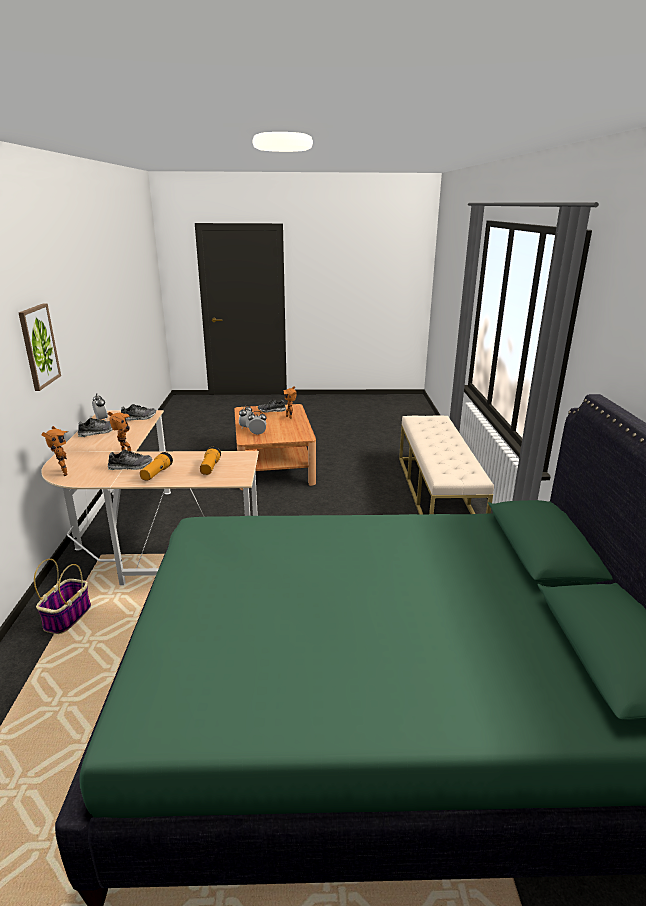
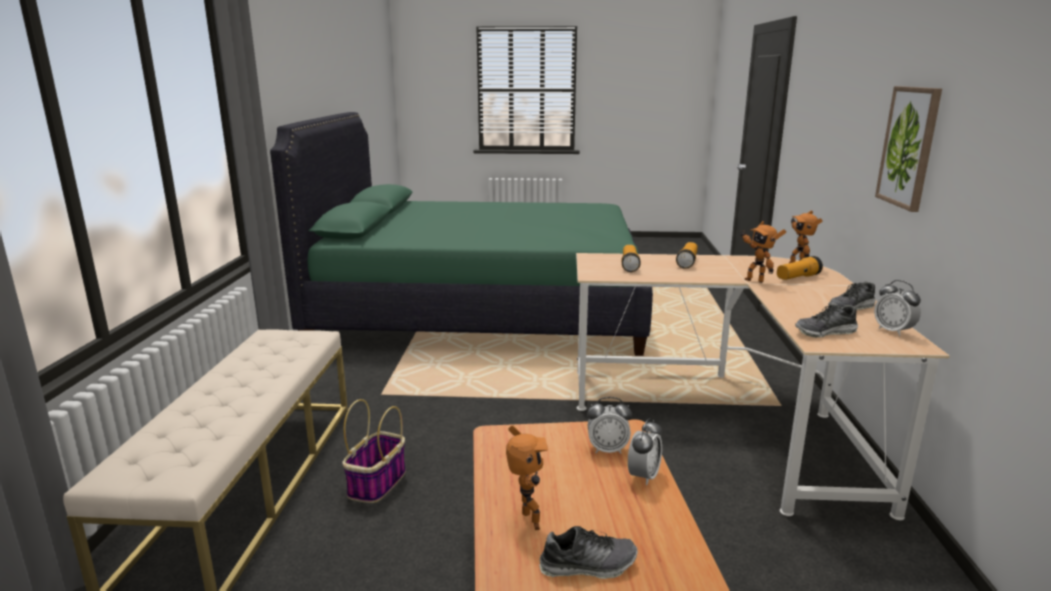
camera: 175 degrees left, 5 degrees down
basket [34,559,91,634] -> basket moved to [342,399,406,503]
shoe [108,450,152,471] -> none
none -> flashlight [777,256,823,280]

